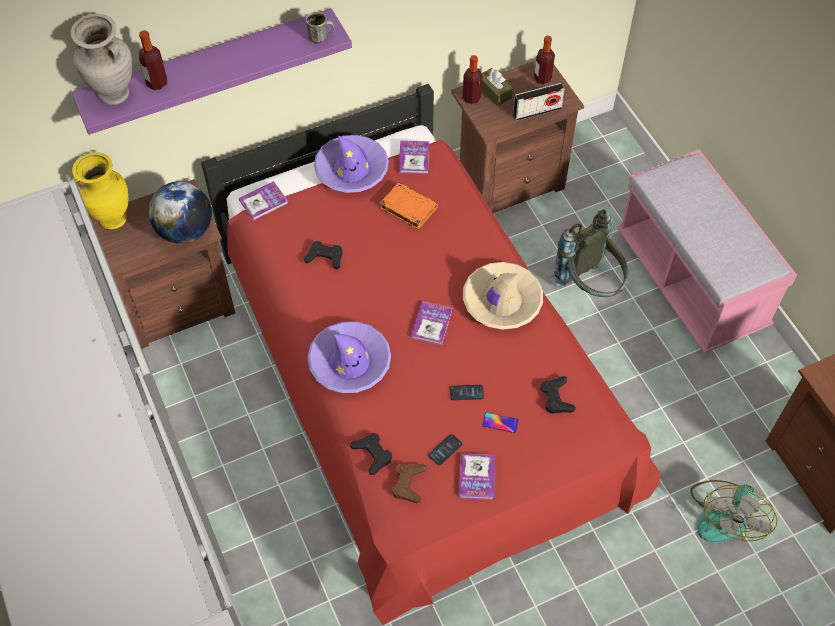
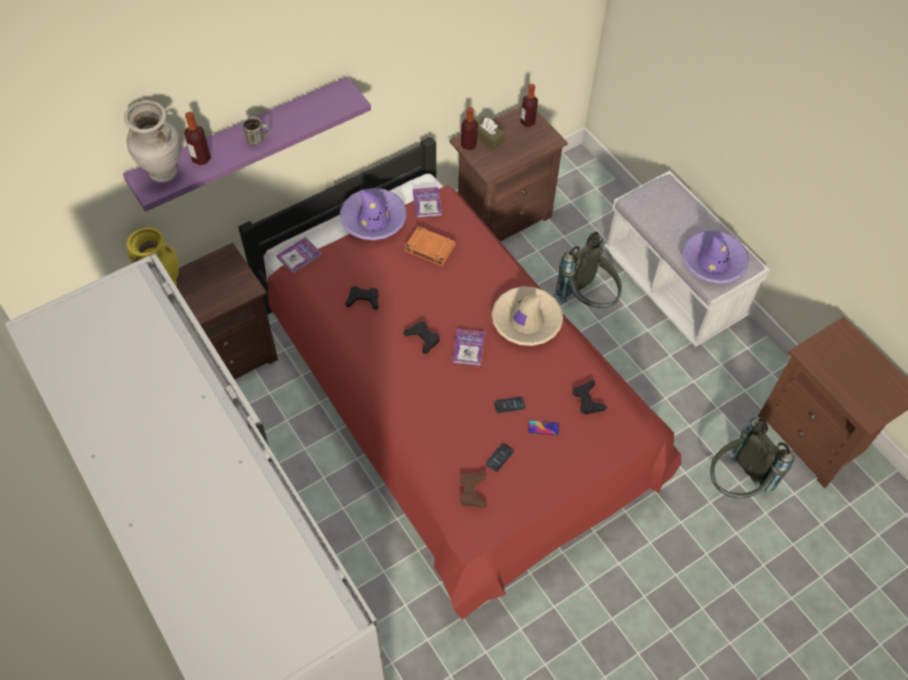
camera: 10 degrees left, 0 degrees up
globe [149,181,212,244] -> none
mug [306,11,334,44] -> mug moved to [242,117,270,146]
purple hat [307,321,391,393] -> purple hat moved to [682,230,749,284]
black game controller [350,433,392,475] -> black game controller moved to [404,321,440,354]
book [459,453,495,500] -> none
radio [513,83,565,121] -> none
pink bench [617,149,797,354] -> white bench [604,171,770,347]
fan [690,480,777,542] -> grey backpack [710,417,794,498]

